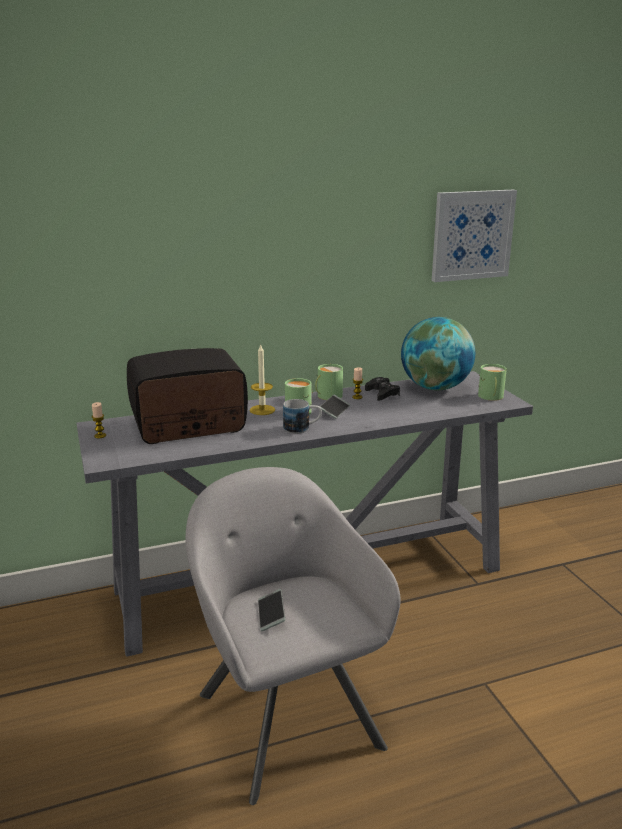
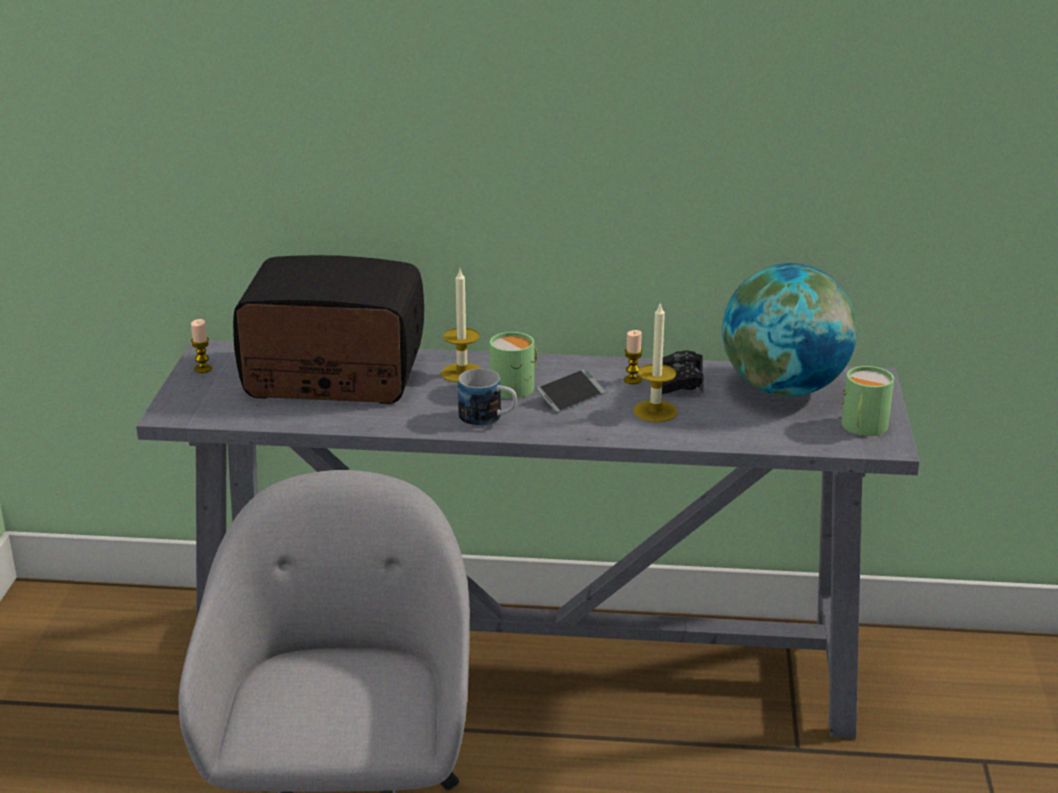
camera: 25 degrees right, 5 degrees up
phone [258,589,285,631] -> none
green mug [315,364,343,400] -> none
picture [432,190,517,282] -> none
none -> candle [633,304,678,422]

